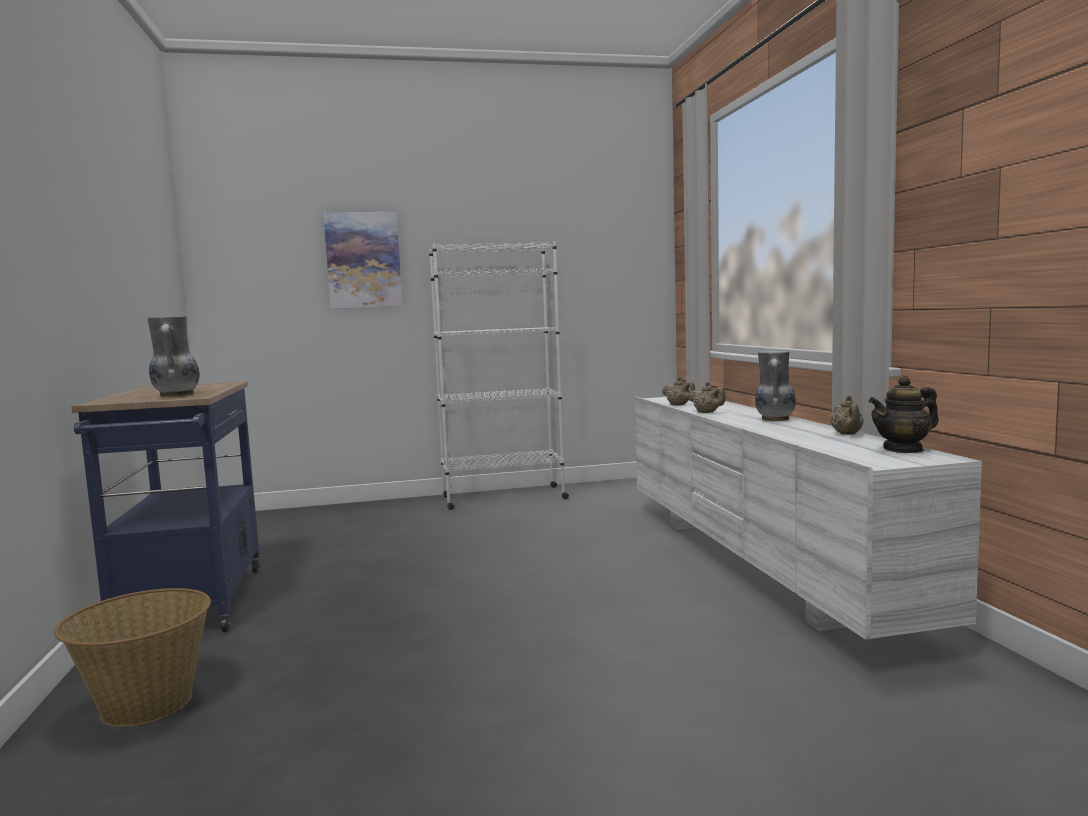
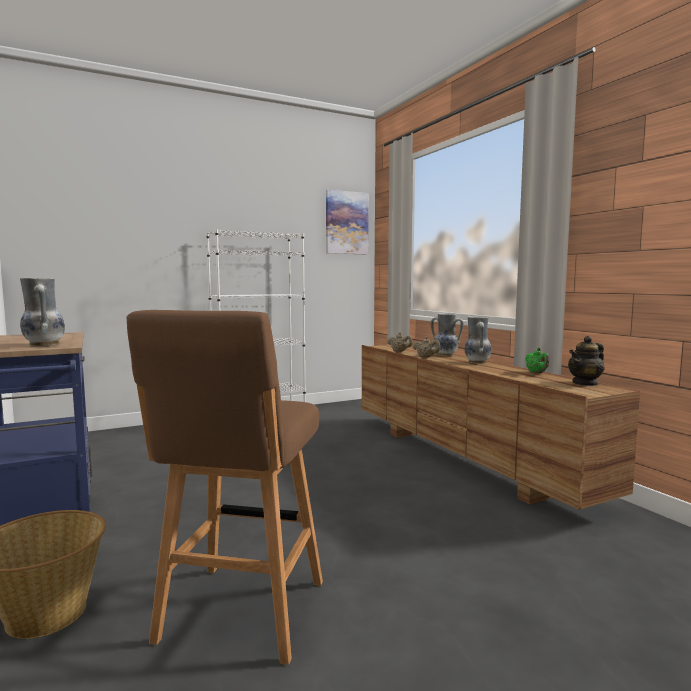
camera: 15 degrees left, 0 degrees up
picture [323,212,402,309] -> picture moved to [326,190,369,254]
white cabinet [635,397,982,640] -> brown cabinet [362,345,640,510]
beige teapot [830,396,864,435] -> green teapot [525,348,550,373]
none -> brown stool [127,310,323,665]
none -> vase [431,313,463,356]

